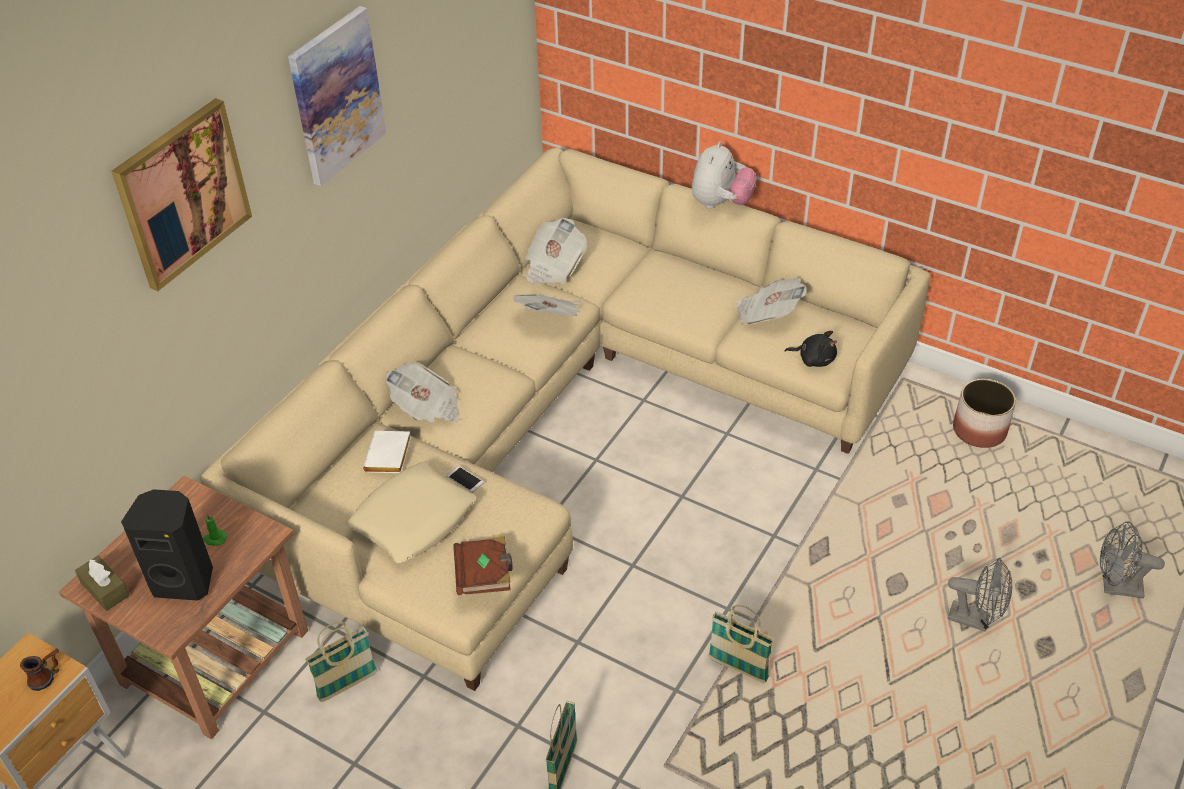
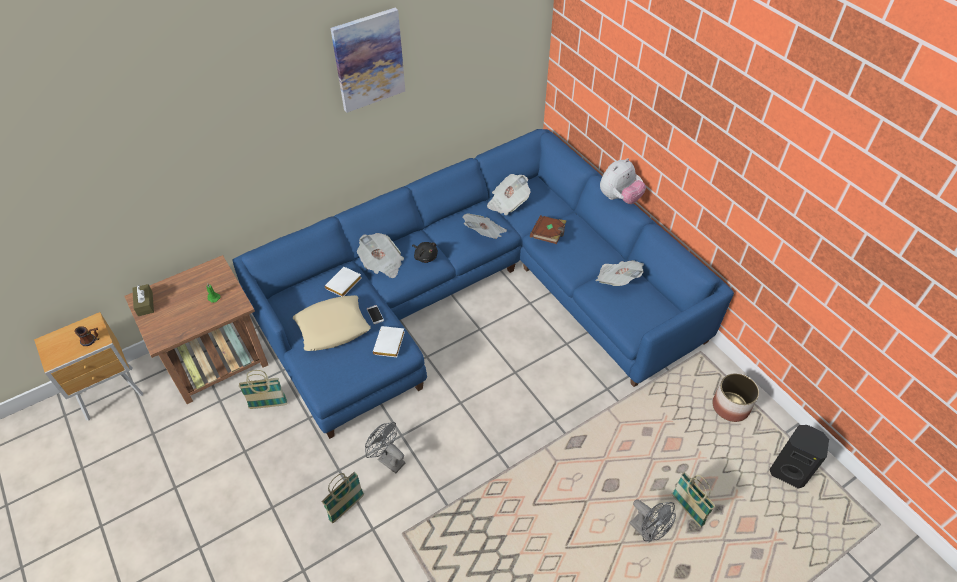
camera: 25 degrees right, 5 degrees up
picture [111,98,252,291] -> none
black speaker [121,489,213,601] -> black speaker moved to [769,425,829,489]
beige sofa [200,148,930,691] -> blue sofa [233,129,734,439]
brown book [453,536,513,595] -> brown book moved to [530,215,566,244]
basket [708,605,774,683] -> basket moved to [671,472,716,527]
black plush toy [785,331,837,367] -> black plush toy moved to [412,242,438,263]
grey fan [1100,521,1165,598] -> grey fan moved to [365,422,405,474]
none -> white book [373,326,405,357]

